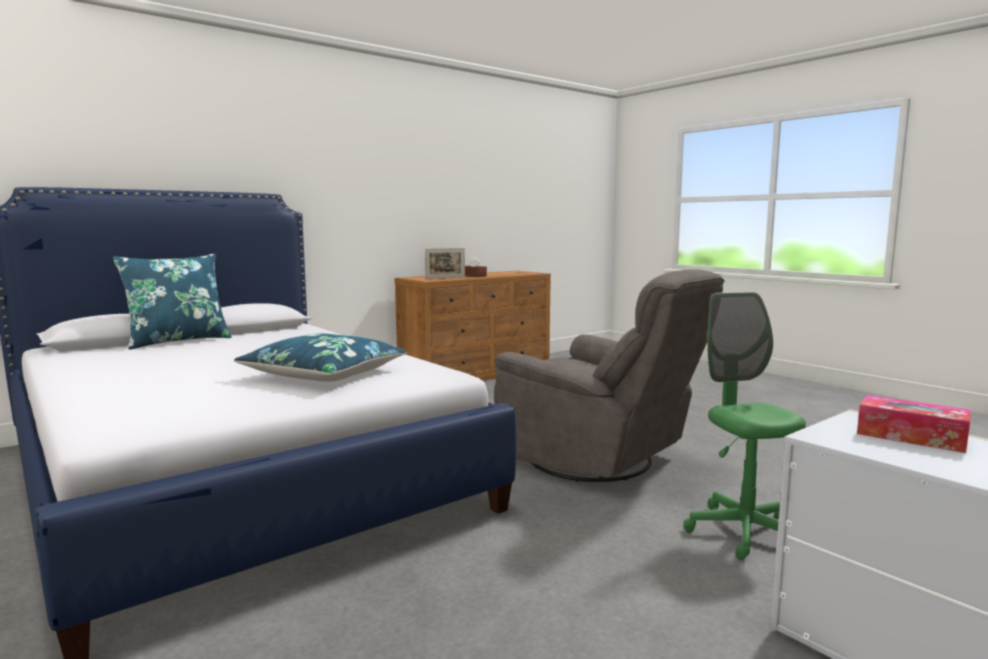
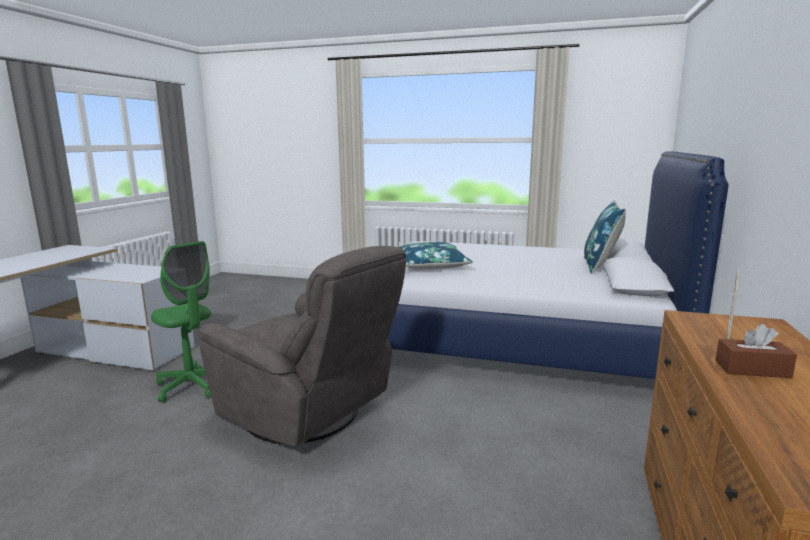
camera: 145 degrees right, 5 degrees up
grey armchair [494,269,725,482] -> grey armchair turned 150 degrees counterclockwise [197,246,407,447]
tissue box [857,395,971,453] -> none

